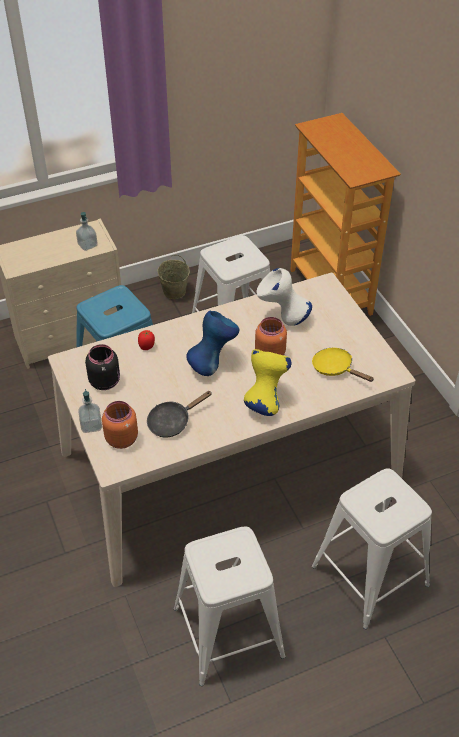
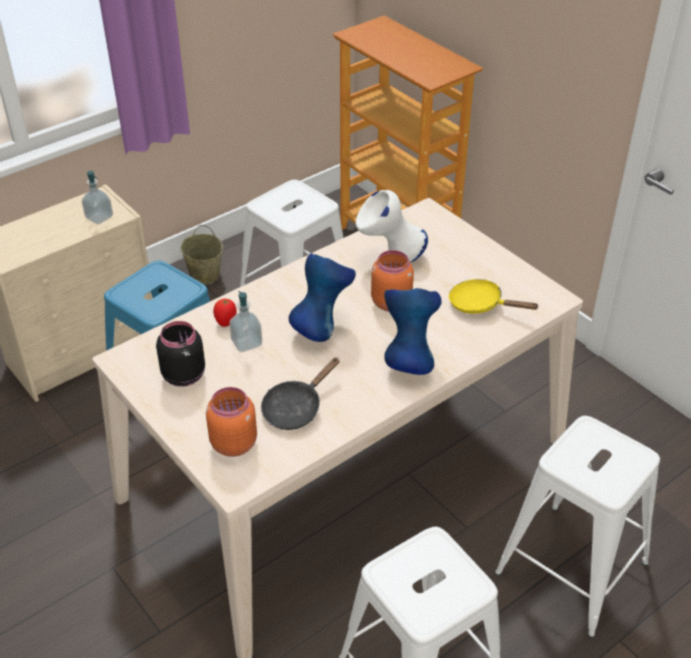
camera: 15 degrees left, 5 degrees down
soap dispenser [78,389,102,433] -> soap dispenser moved to [230,291,262,352]
yellow vase [244,349,292,416] -> blue vase [384,288,442,375]

